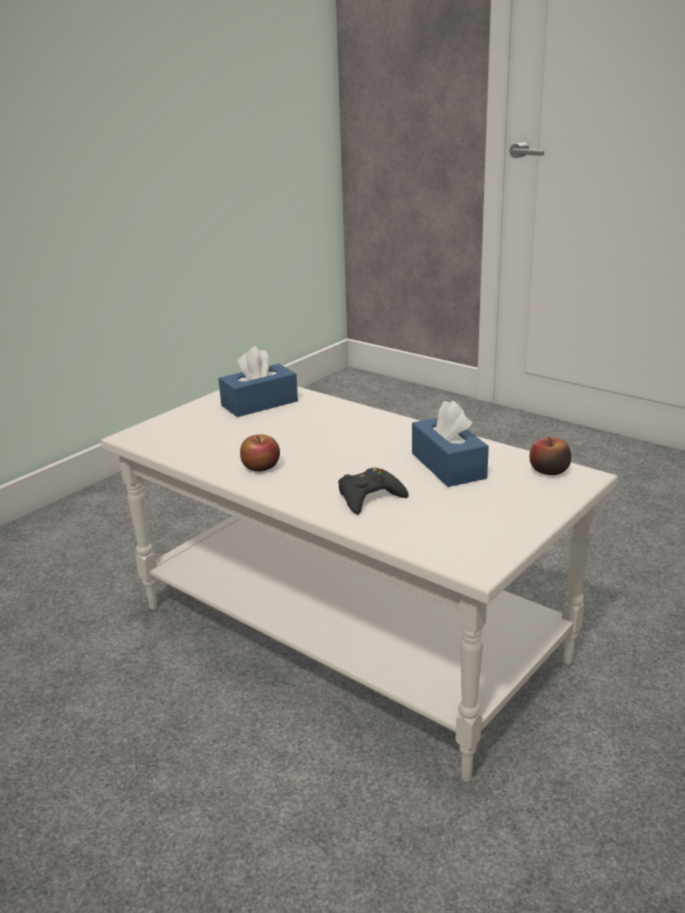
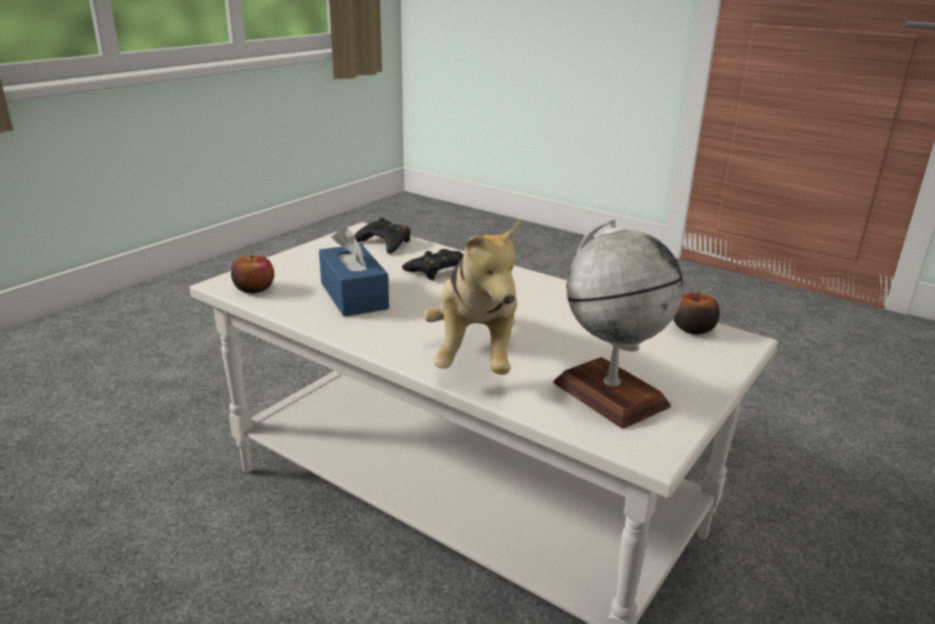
camera: 175 degrees right, 0 degrees up
blue tissue box [219,346,298,417] -> globe [554,219,683,429]
apple [240,434,280,472] -> apple moved to [673,291,720,335]
none -> black game controller [354,218,410,254]
none -> plush toy [424,219,521,375]

